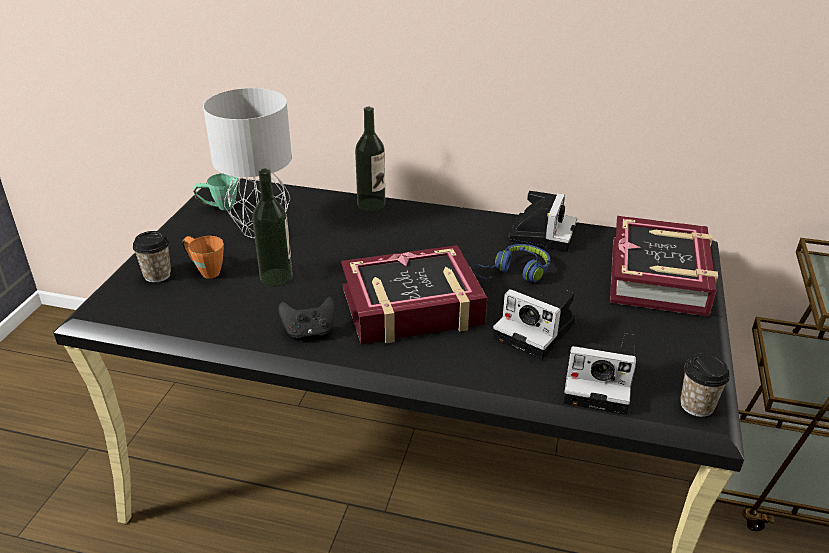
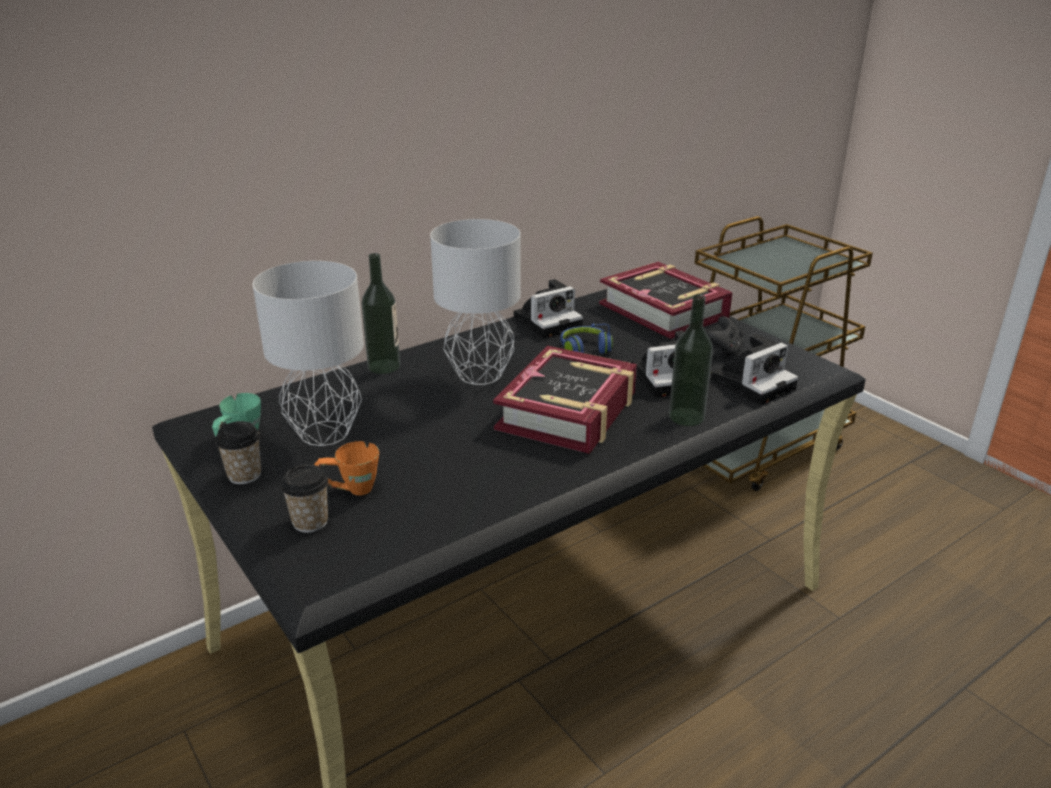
camera: 50 degrees left, 5 degrees down
bottle [252,169,293,287] -> bottle moved to [669,294,713,426]
black game controller [278,297,335,339] -> black game controller moved to [707,316,744,357]
camera [508,191,577,252] -> camera turned 90 degrees clockwise [514,279,583,338]
cup [680,354,730,417] -> cup moved to [215,421,261,485]
none -> grey table lamp [430,219,521,385]

